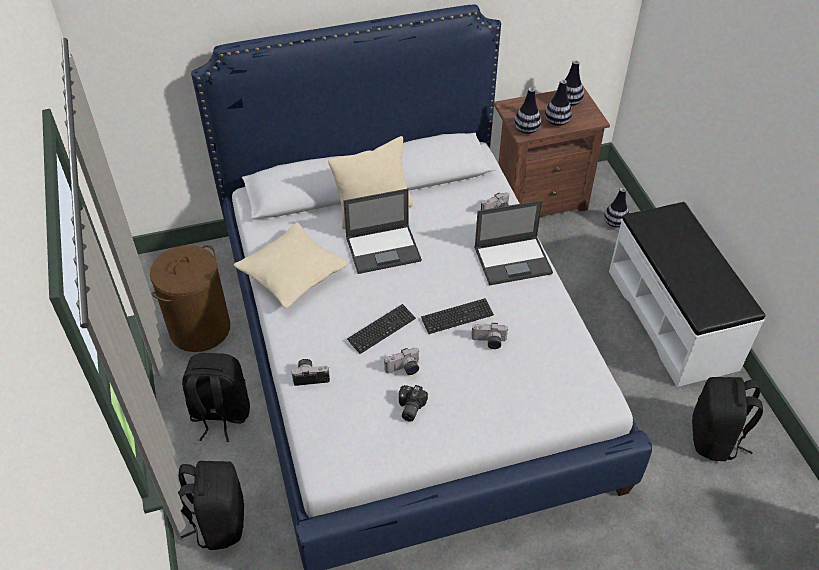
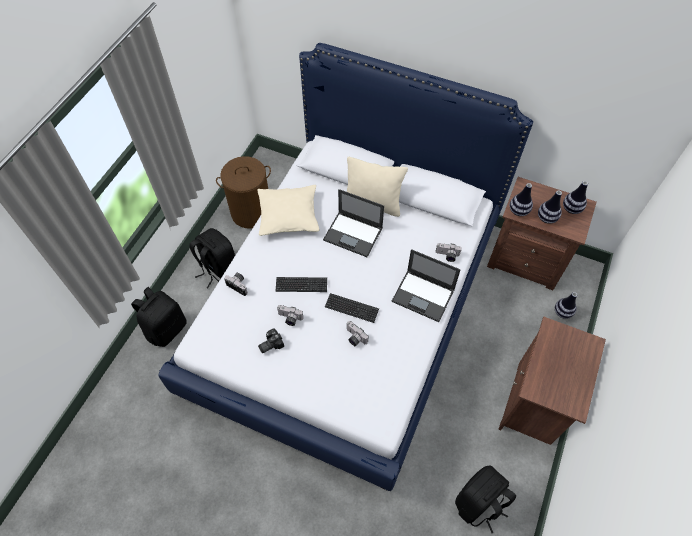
camera: 40 degrees right, 10 degrees up
white bench [609,202,765,387] -> brown nightstand [498,317,606,445]

